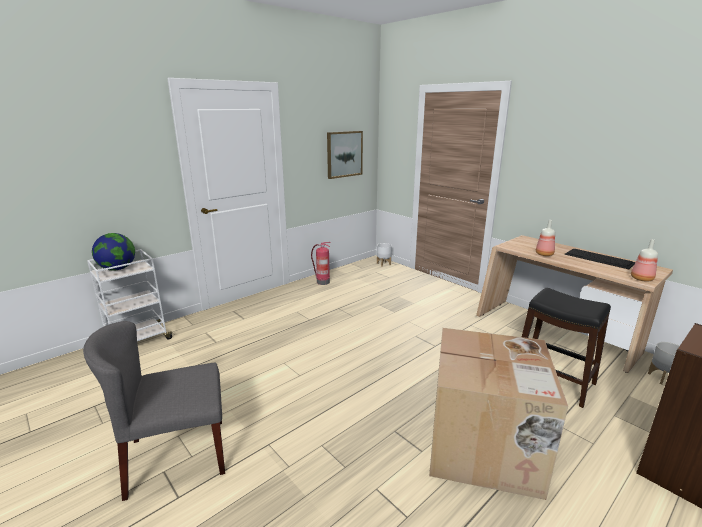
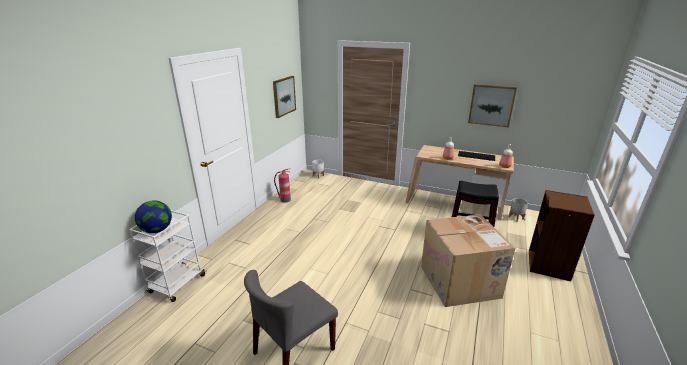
camera: 25 degrees left, 5 degrees up
none -> picture [468,84,517,127]

